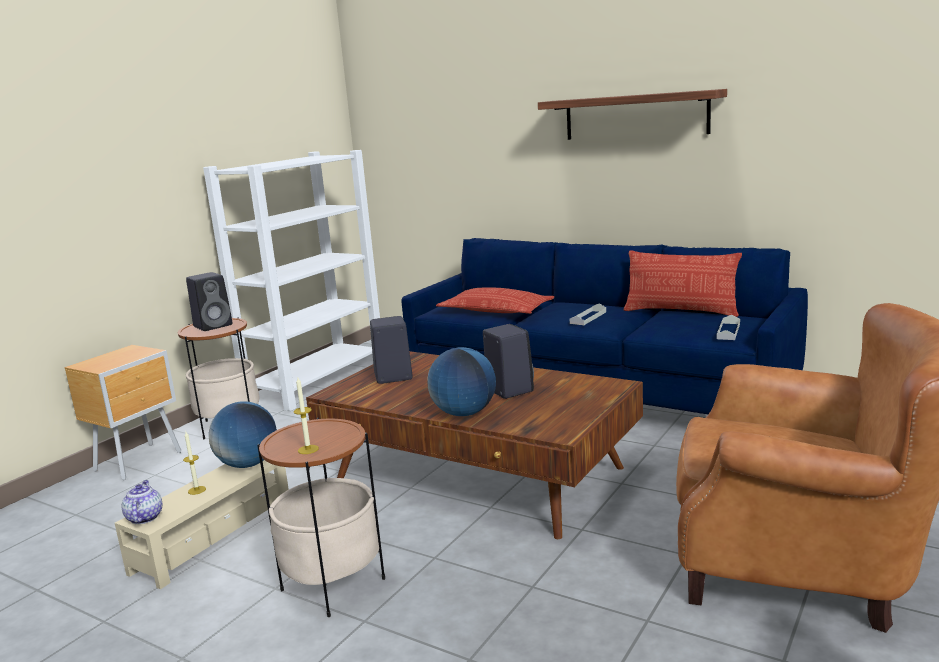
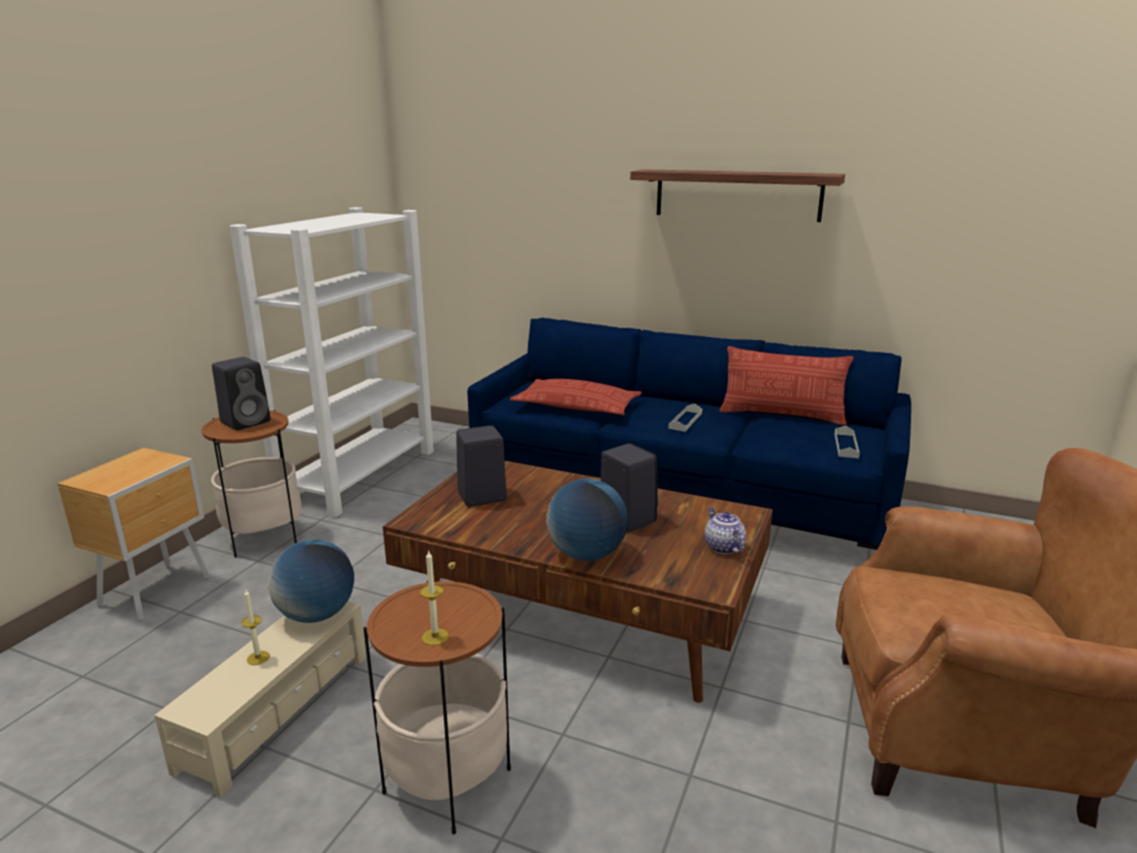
camera: 10 degrees left, 5 degrees up
teapot [121,480,162,524] -> teapot moved to [705,507,746,554]

